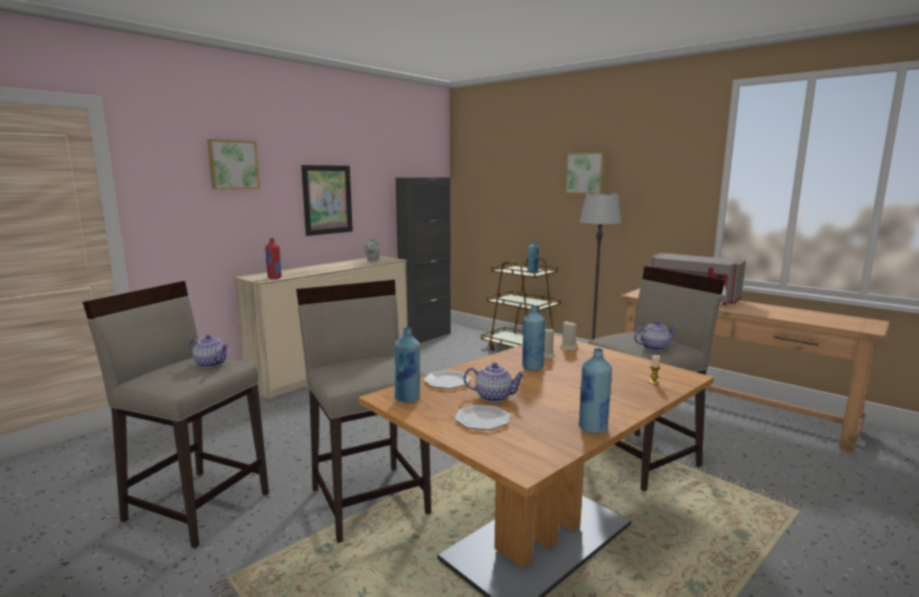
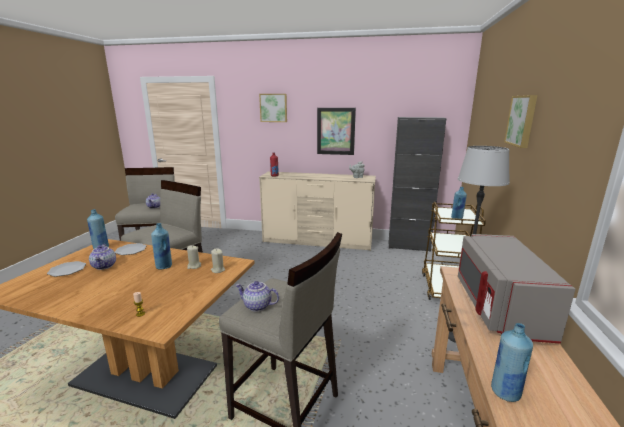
camera: 60 degrees right, 5 degrees up
blue bottle [578,348,612,434] -> blue bottle moved to [491,323,533,402]
teapot [634,321,677,351] -> teapot turned 150 degrees clockwise [235,281,279,312]

